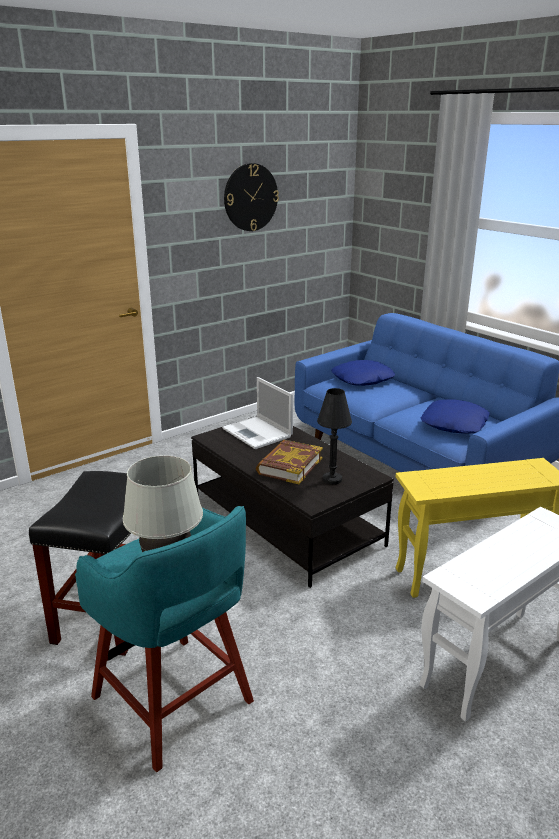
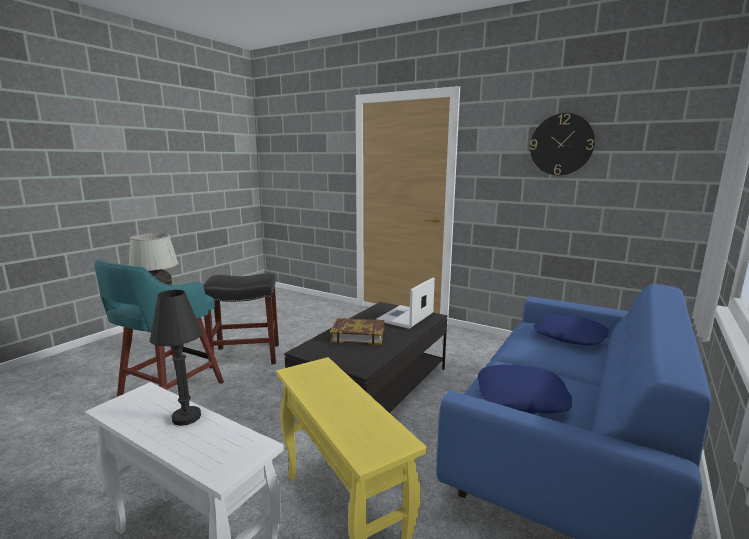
camera: 70 degrees right, 10 degrees down
black table lamp [317,388,352,485] -> black table lamp moved to [150,290,203,426]

